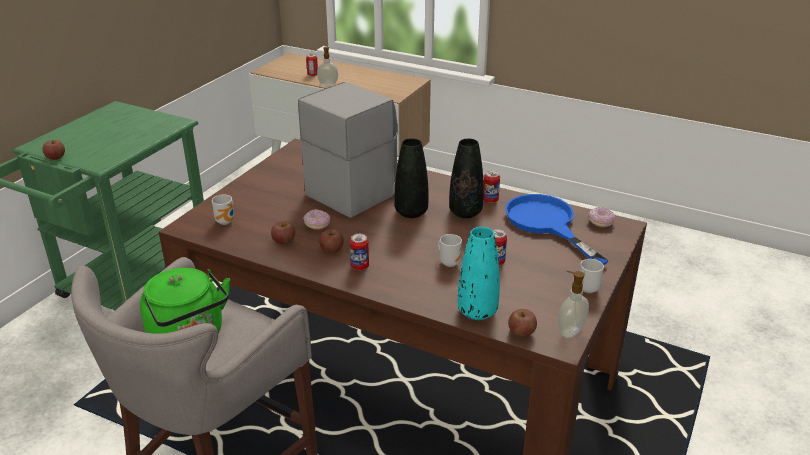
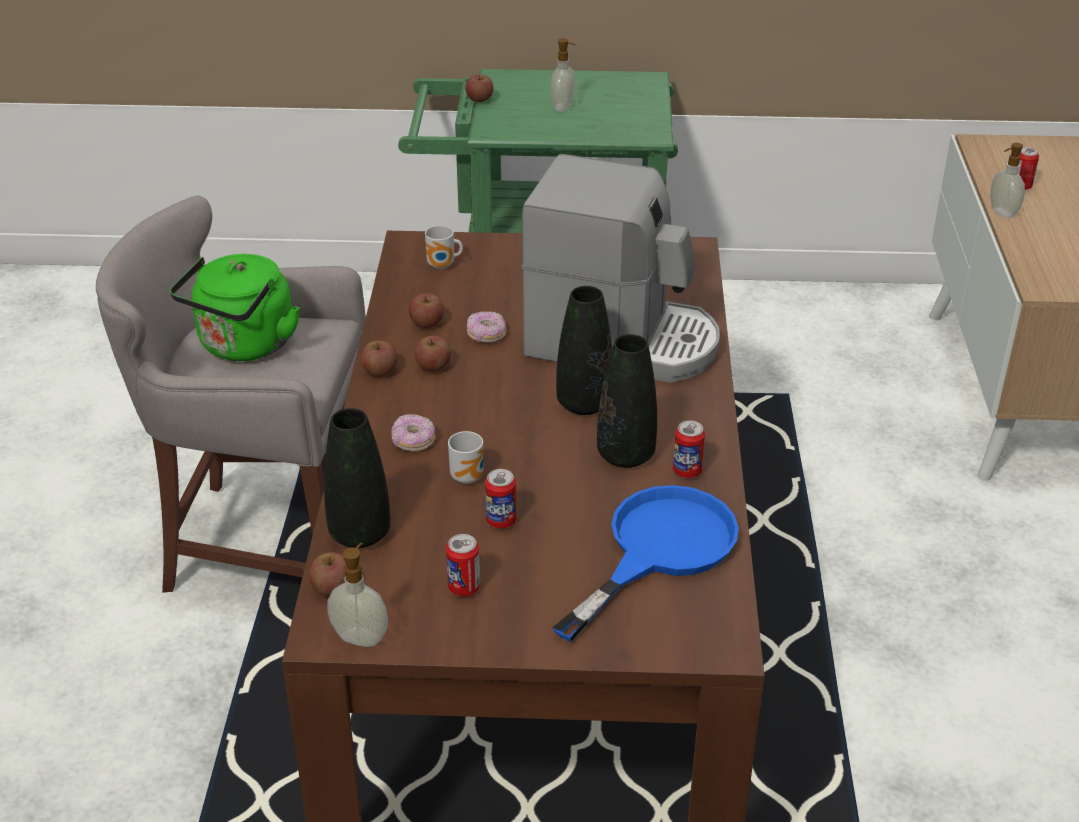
camera: 65 degrees right, 5 degrees up
can [350,234,369,270] -> can moved to [446,534,480,596]
turquoise vase [458,227,500,320] -> black vase [324,408,390,548]
mug [573,259,604,293] -> none
donut [588,207,615,227] -> donut moved to [391,414,435,451]
none -> apple [360,340,397,377]
none -> soap dispenser [550,38,577,112]

